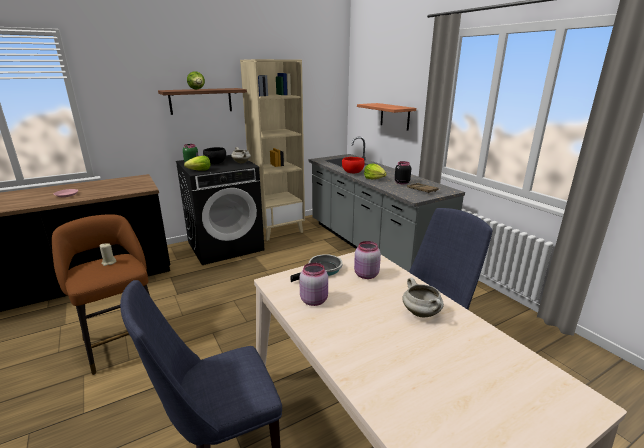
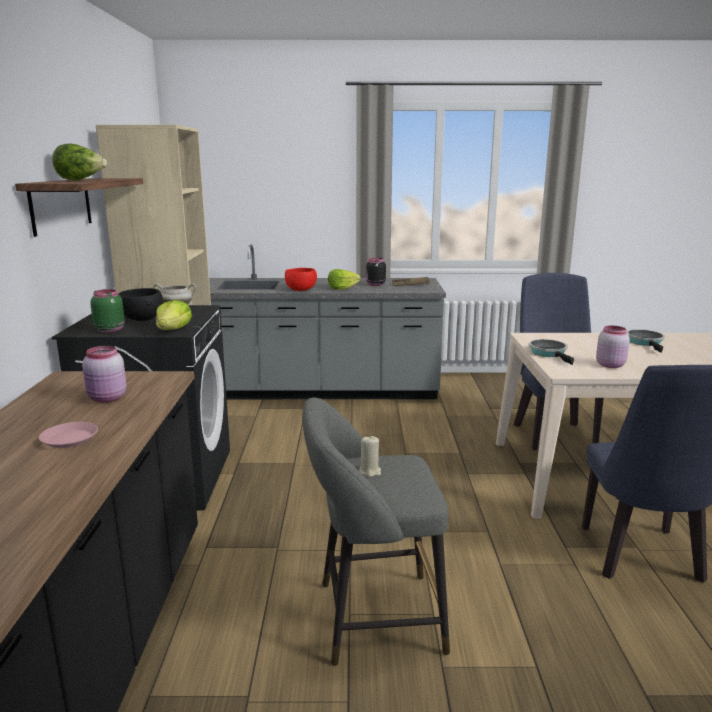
camera: 60 degrees left, 5 degrees down
brown stool [52,214,150,375] -> grey stool [302,397,450,666]
pink jar [354,241,381,279] -> pink jar moved to [82,346,127,403]
shelf [357,103,416,131] -> none
white cooking pot [402,278,444,317] -> frying pan [627,329,665,353]

